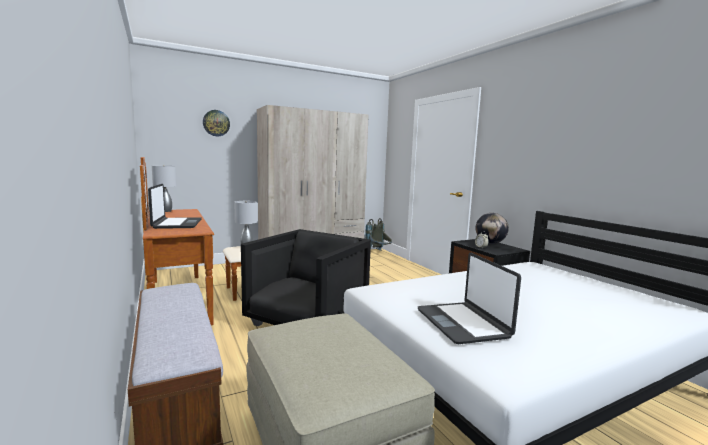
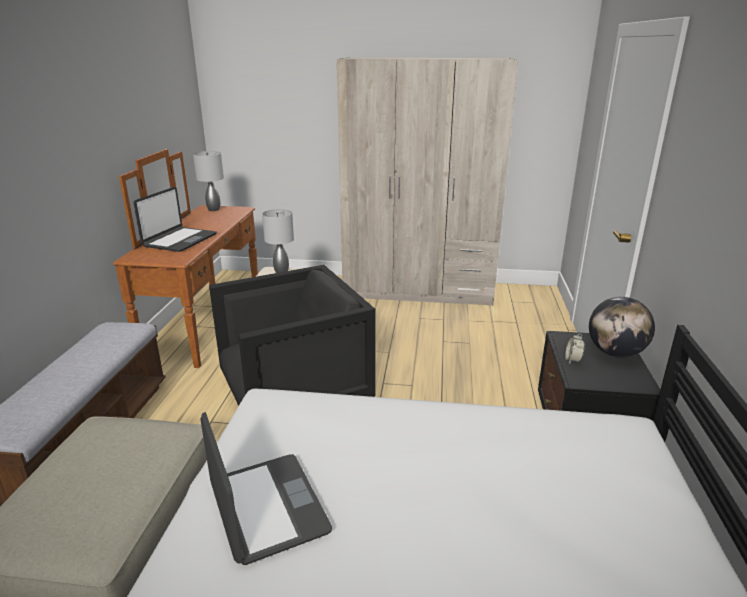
camera: 35 degrees right, 15 degrees up
wall clock [203,110,230,136] -> none
grey backpack [365,218,392,251] -> none
laptop [418,253,521,344] -> laptop turned 135 degrees clockwise [200,412,332,565]

